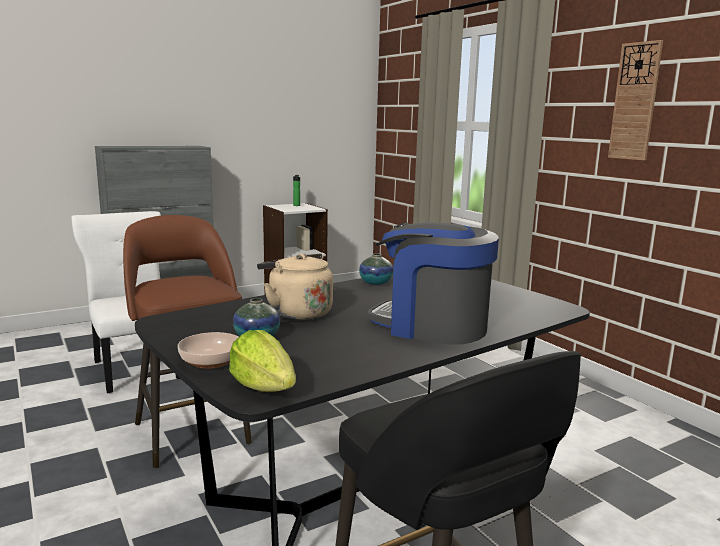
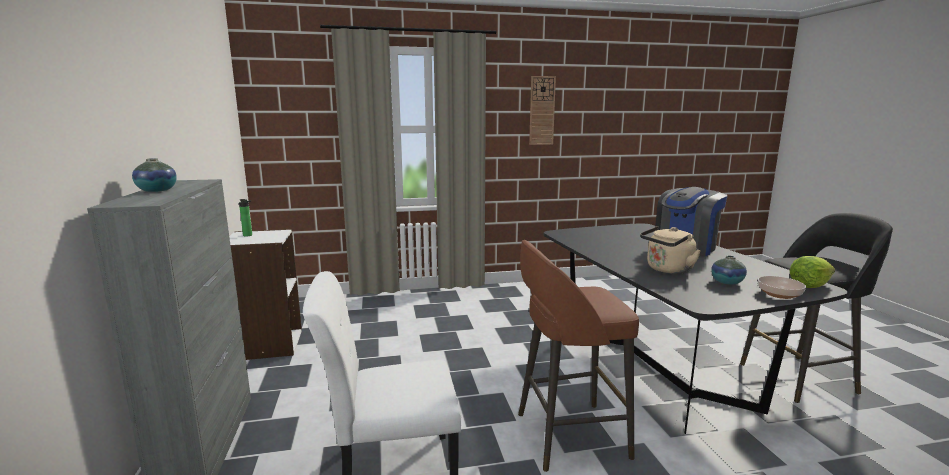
camera: 70 degrees left, 0 degrees up
vase [359,253,393,285] -> vase moved to [132,158,177,192]

